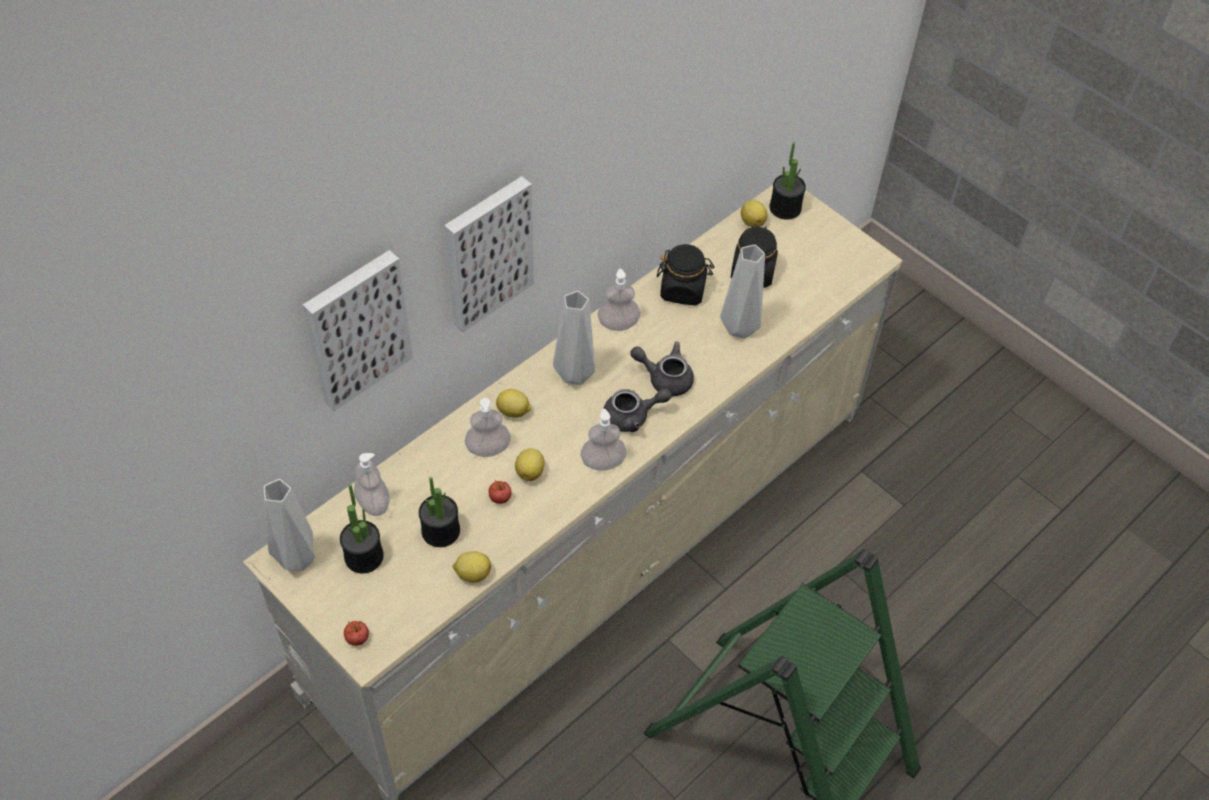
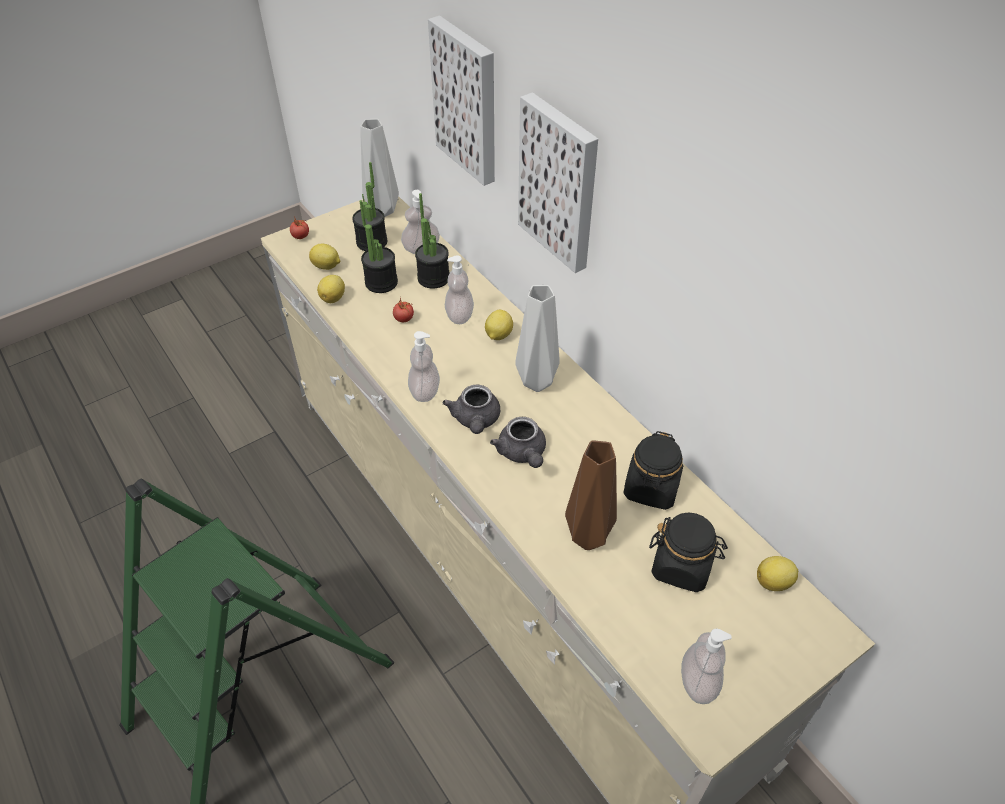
camera: 100 degrees right, 5 degrees down
lemon [515,448,544,481] -> lemon moved to [309,244,340,270]
soap dispenser [598,269,640,331] -> soap dispenser moved to [681,629,732,704]
grey teapot [630,342,694,396] -> grey teapot turned 135 degrees clockwise [490,417,546,468]
grey vase [720,245,765,338] -> brown vase [565,441,617,550]
potted plant [770,142,806,220] -> potted plant moved to [415,193,450,289]

